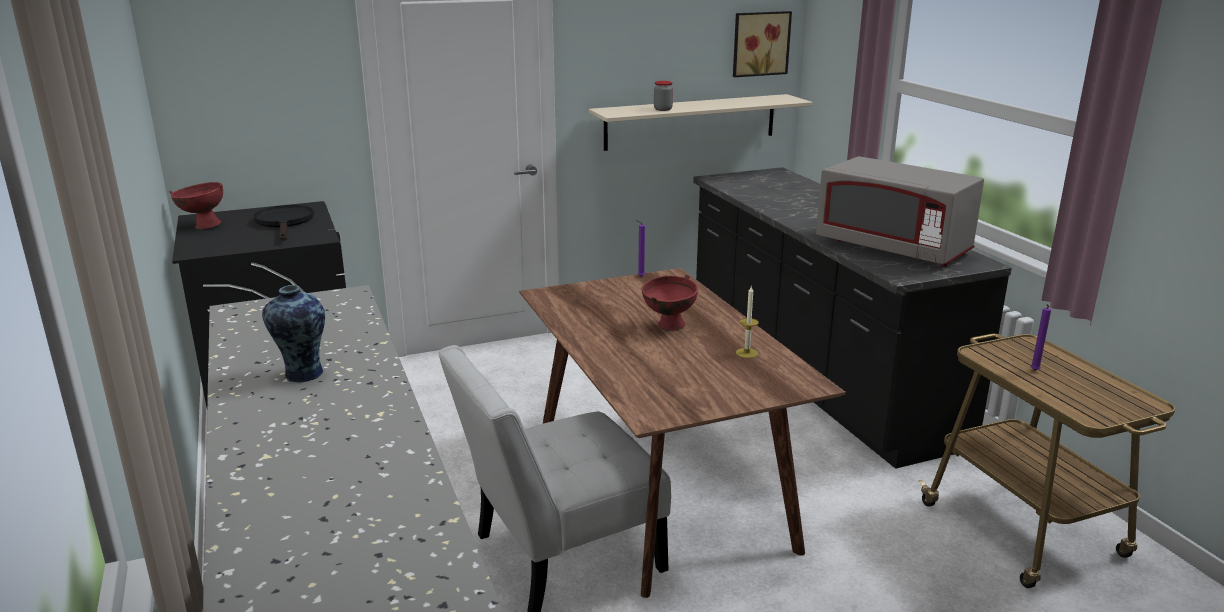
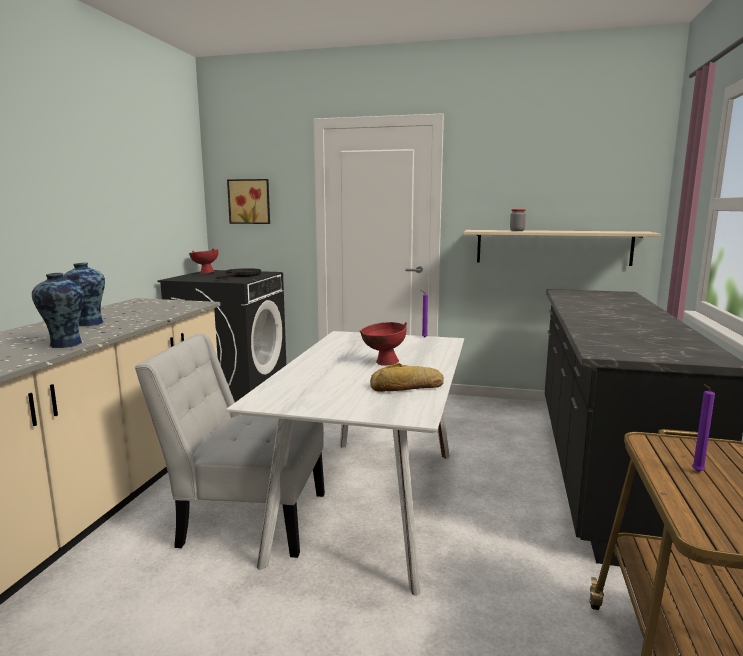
camera: 35 degrees right, 10 degrees down
brown dining table [519,268,846,598] -> white dining table [226,331,464,596]
picture [733,11,792,77] -> picture moved to [227,179,270,224]
candle [736,286,759,358] -> bread [370,363,444,392]
grey microwave [816,156,984,266] -> none
none -> vase [32,273,84,348]

